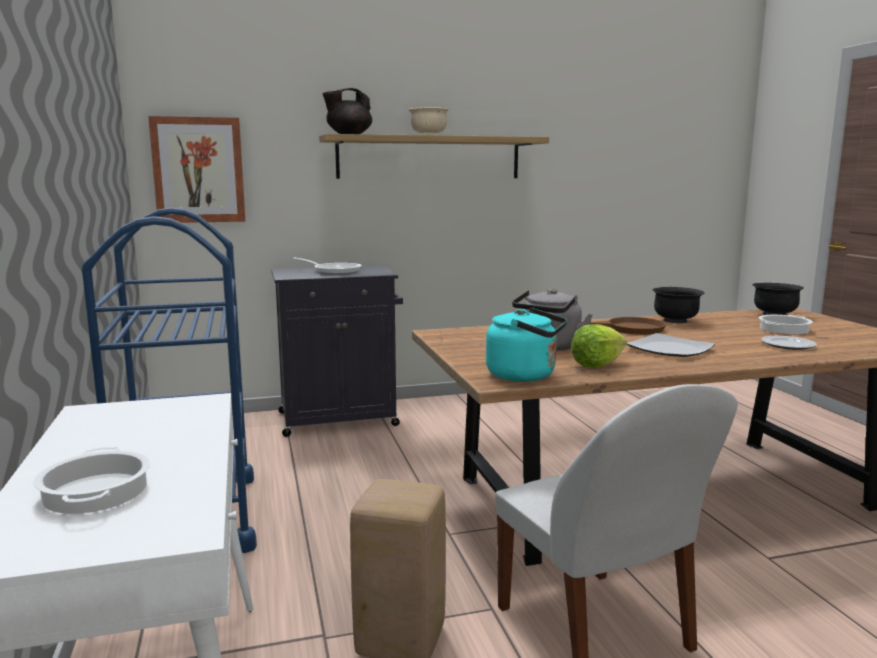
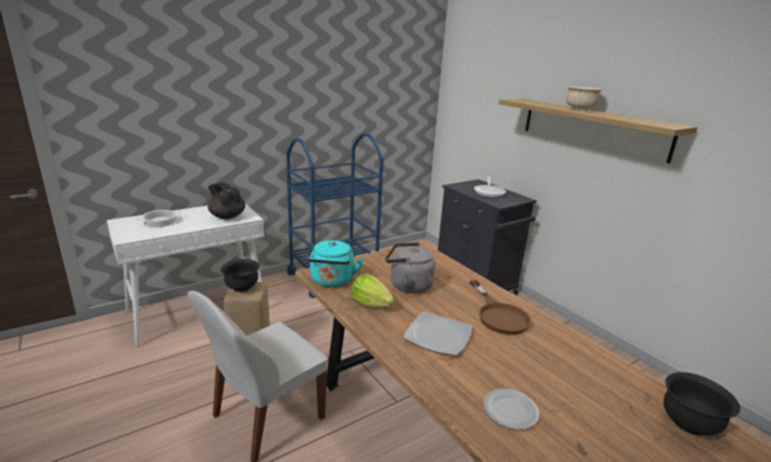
camera: 70 degrees right, 10 degrees up
picture [148,116,245,223] -> none
black teapot [322,88,372,134] -> black teapot moved to [208,182,245,219]
black bowl [653,287,704,323] -> black bowl moved to [221,259,260,292]
cooking pot [759,315,813,334] -> none

